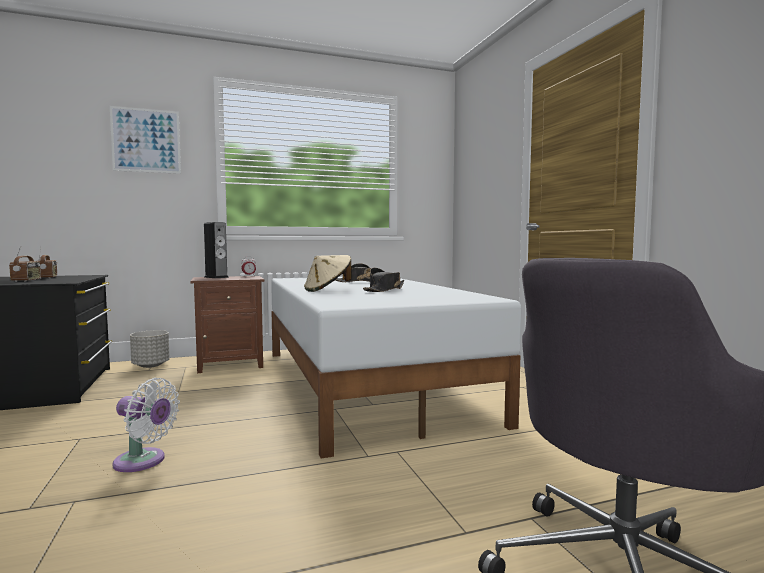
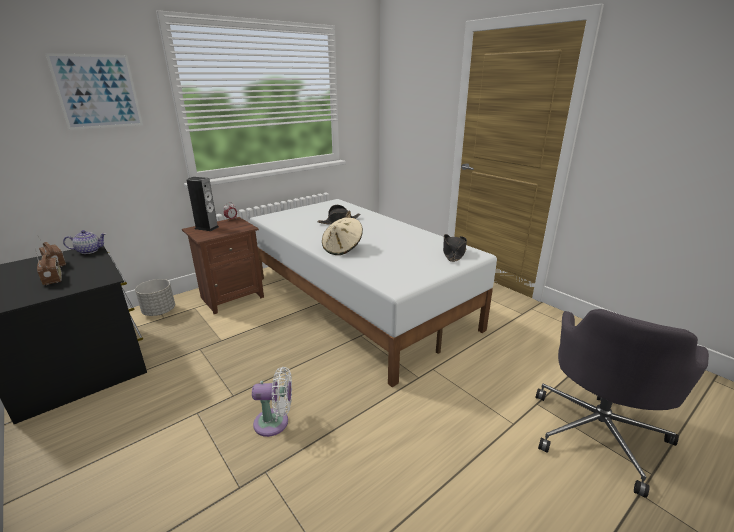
camera: 20 degrees left, 20 degrees up
black hat [363,268,404,292] -> black hat moved to [443,234,467,262]
none -> teapot [63,230,106,254]

